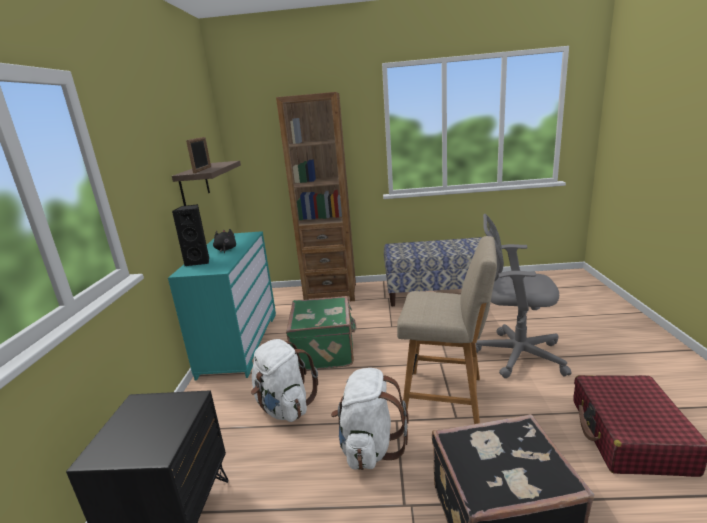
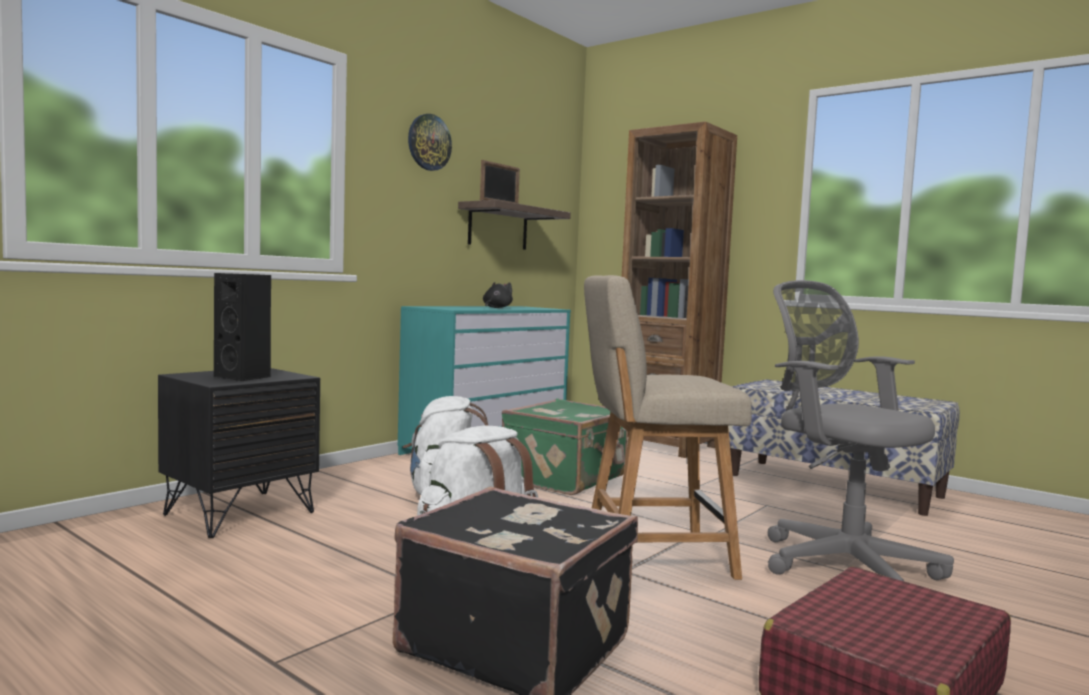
camera: 35 degrees right, 15 degrees down
black speaker [172,204,209,266] -> black speaker moved to [214,273,271,381]
beige chair [397,236,497,424] -> beige chair turned 120 degrees clockwise [584,275,752,580]
none -> wall clock [408,114,452,171]

